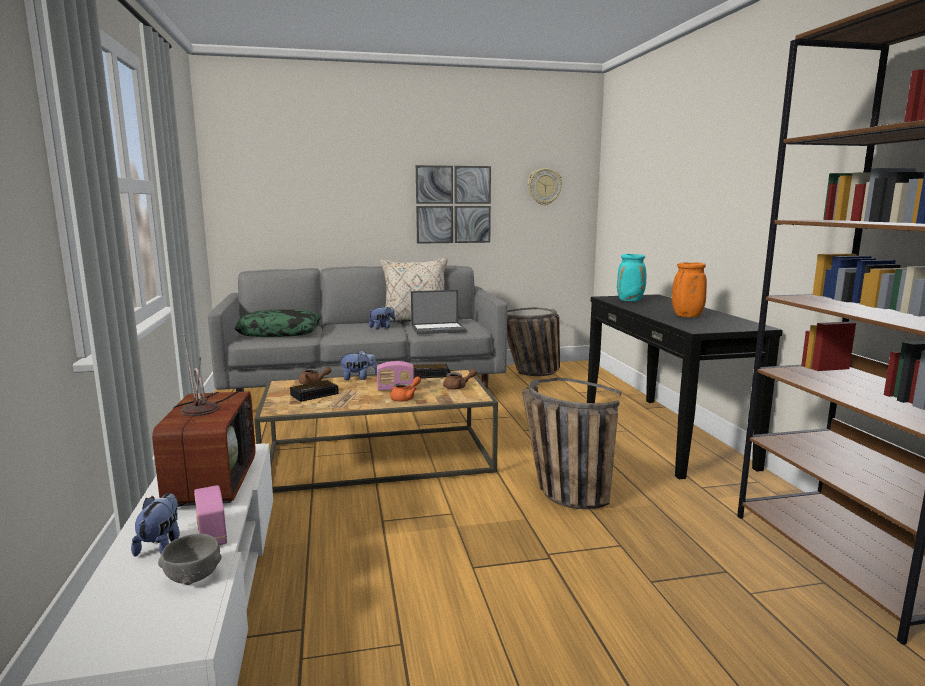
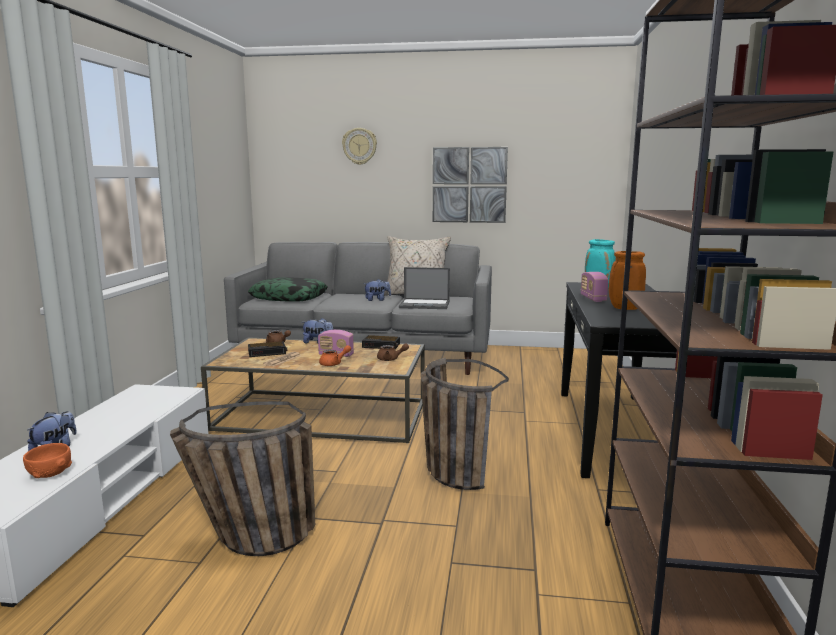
camera: 20 degrees right, 0 degrees up
television [151,333,256,507] -> none
grey bowl [158,534,221,585] -> orange bowl [23,443,72,478]
radio [194,485,227,545] -> radio moved to [581,272,608,302]
basket [507,307,560,376] -> basket moved to [170,401,315,556]
wall clock [528,168,562,205] -> wall clock moved to [342,128,377,165]

